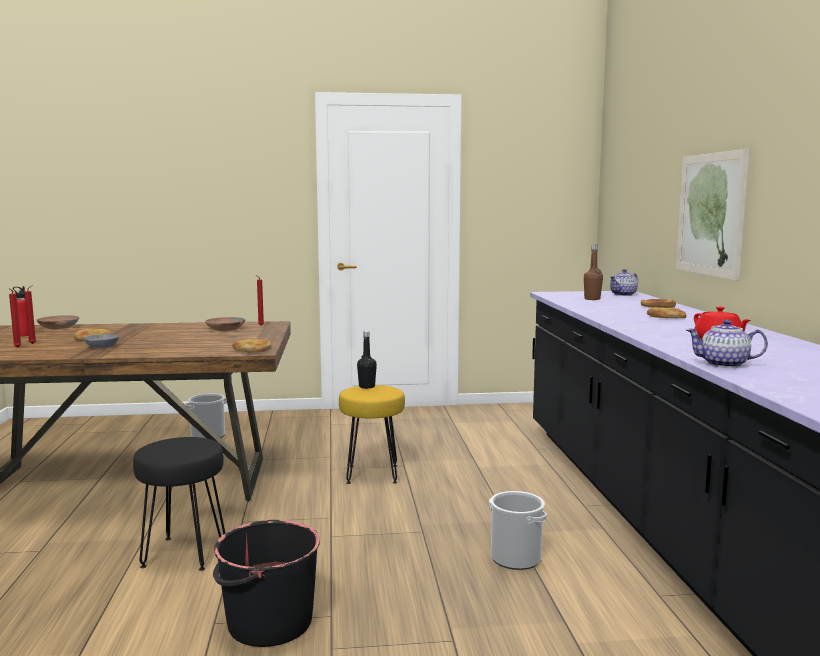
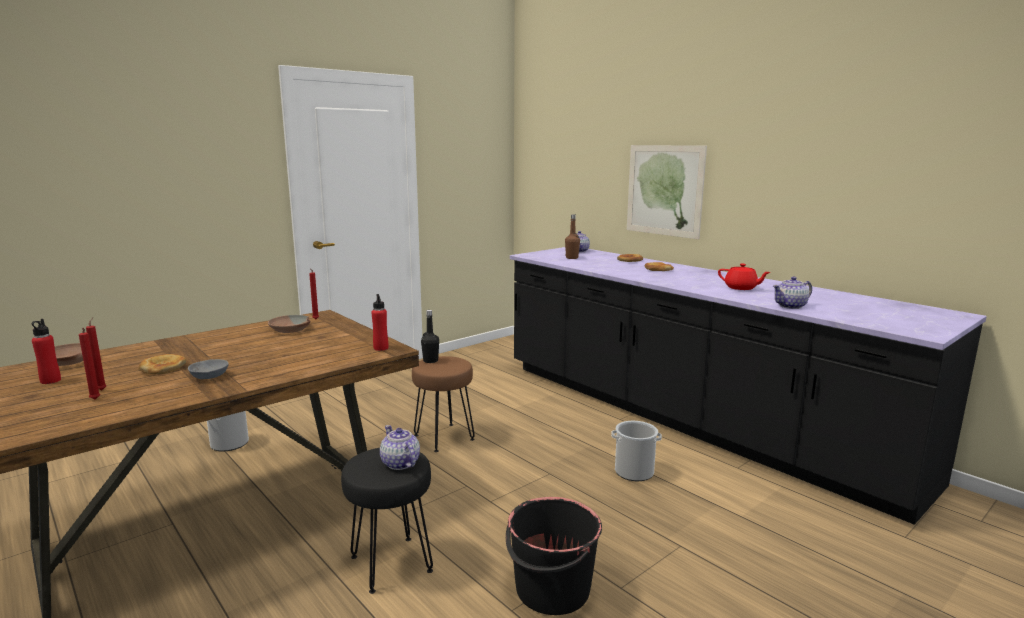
camera: 35 degrees left, 5 degrees up
bread [232,339,271,352] -> red bottle [372,294,388,351]
yellow stool [339,385,405,484] -> brown stool [412,356,475,452]
none -> teapot [380,425,420,470]

